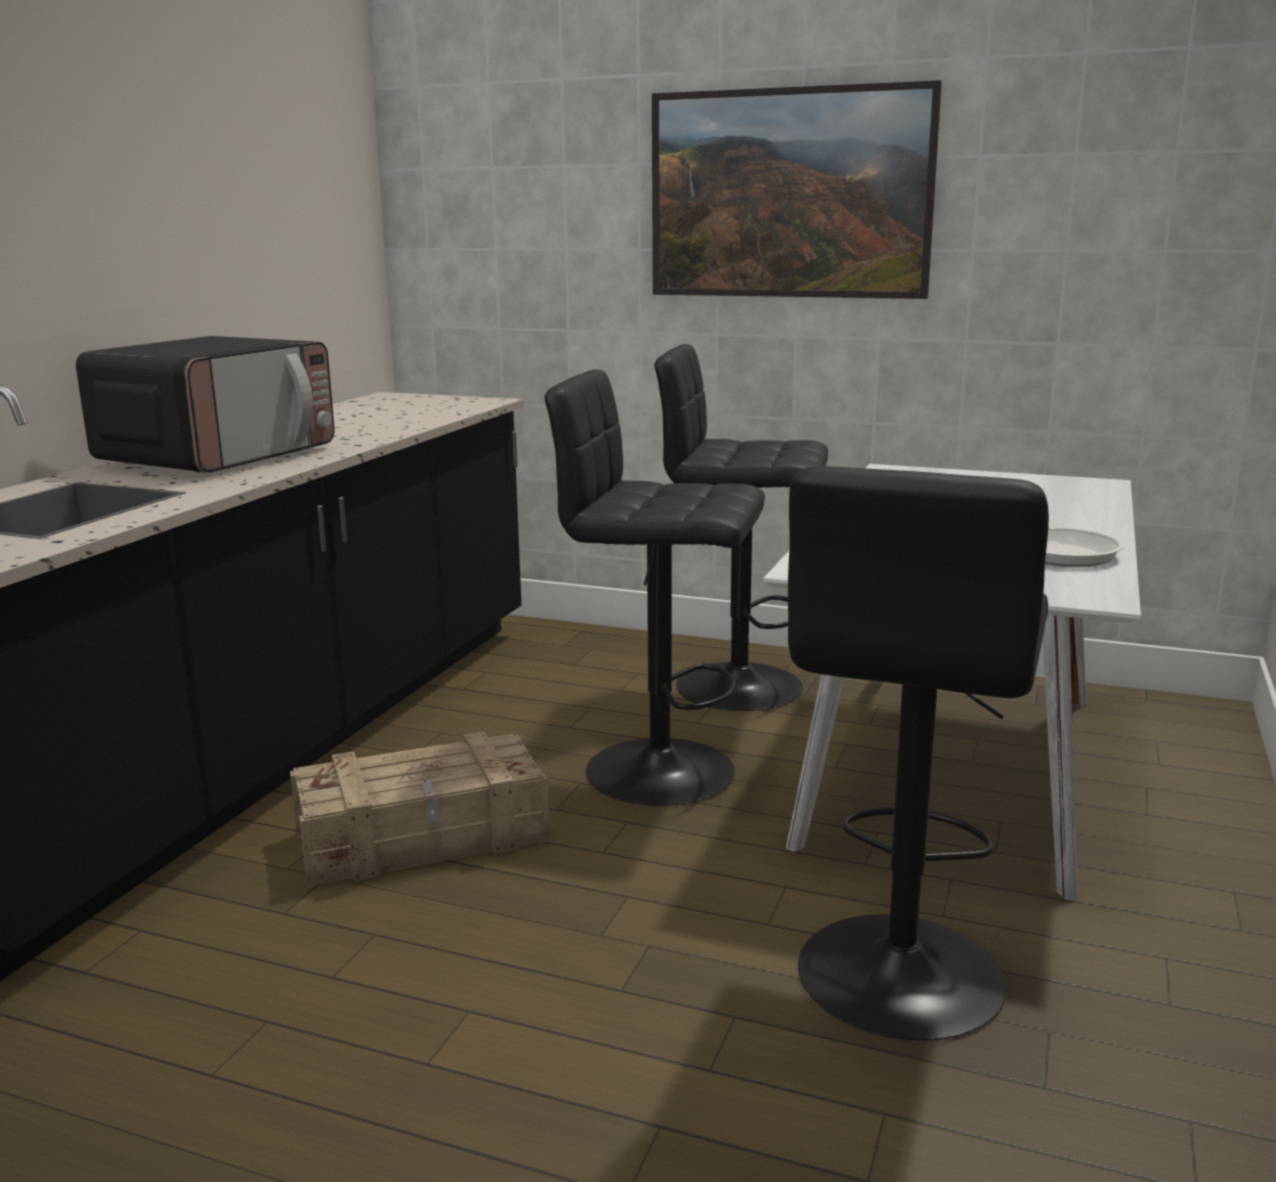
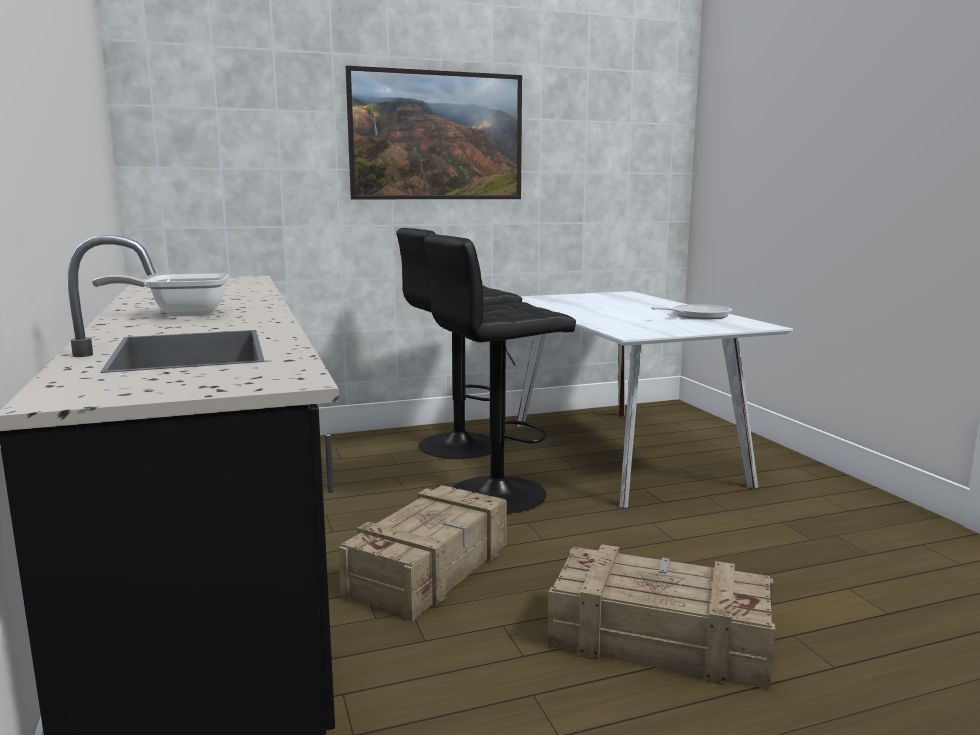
camera: 40 degrees left, 5 degrees down
microwave [76,336,335,473] -> frying pan [92,274,229,317]
black stool [788,466,1049,1041] -> none
none -> crate [547,544,775,690]

